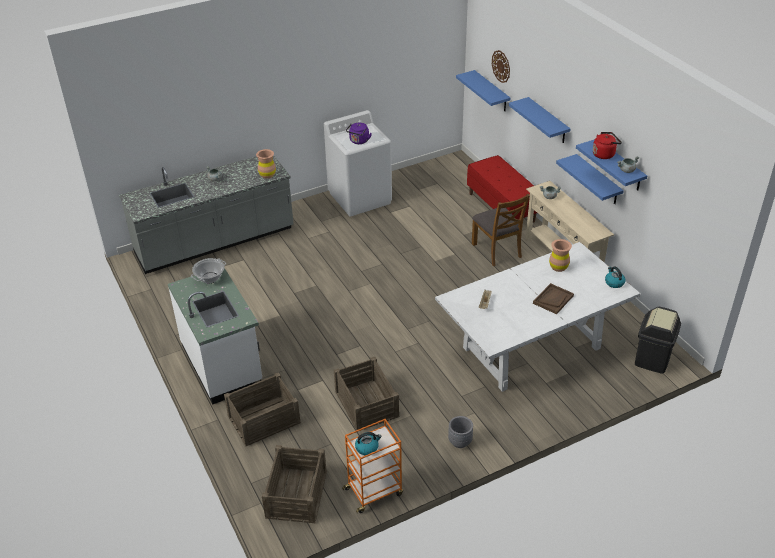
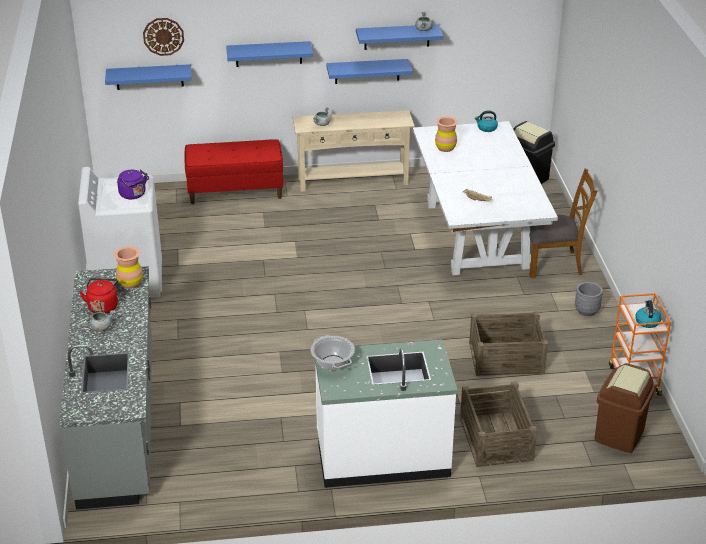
camera: 70 degrees left, 5 degrees down
crate [262,445,327,523] -> brown trash can [595,363,655,453]
brown chair [472,194,530,266] -> brown chair moved to [529,168,597,278]
brown tray [533,283,574,314] -> none
red kettle [593,132,622,159] -> red kettle moved to [79,278,118,313]

